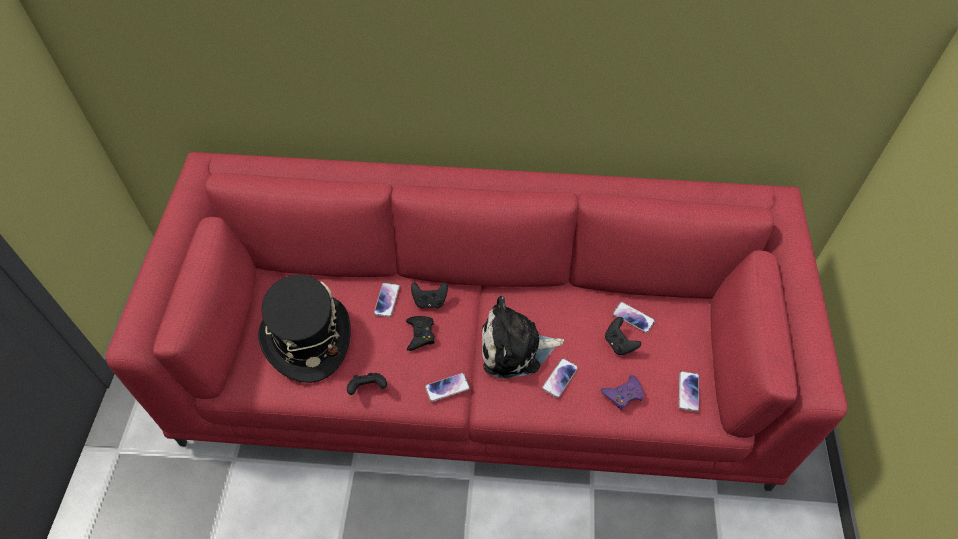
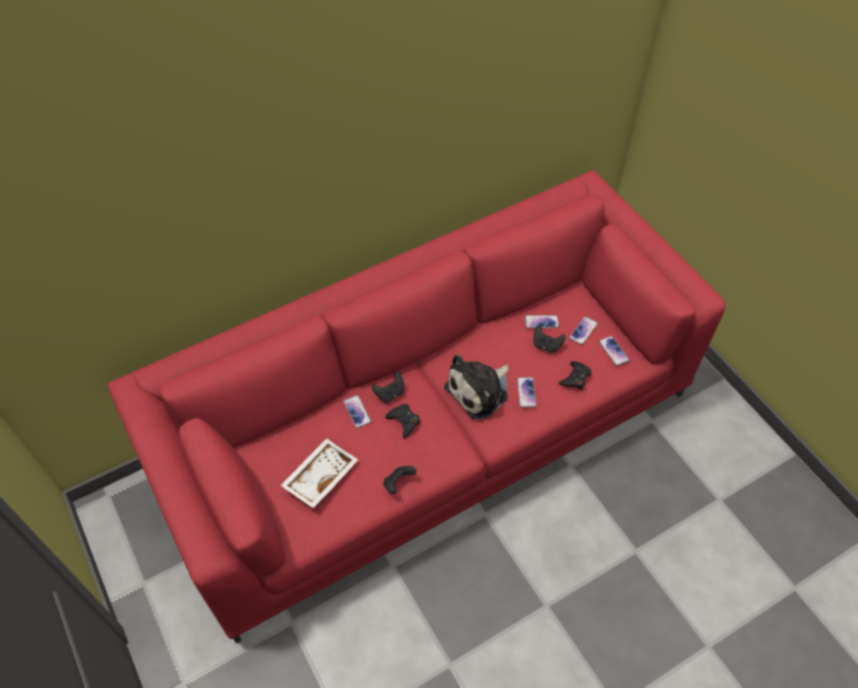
camera: 35 degrees left, 0 degrees up
black hat [258,275,351,383] -> white tray [280,438,358,508]
phone [425,373,470,402] -> phone moved to [569,316,598,345]
purple game controller [601,375,644,410] -> black game controller [559,361,591,390]

